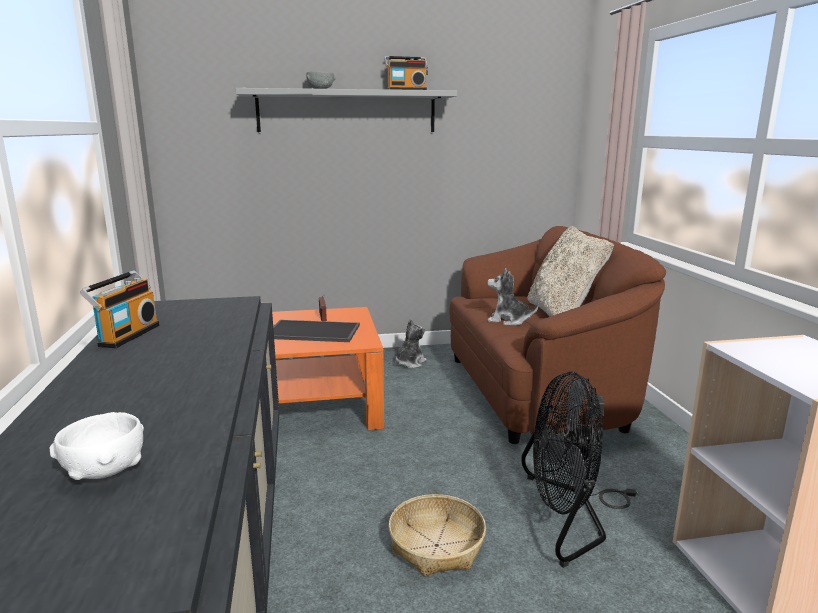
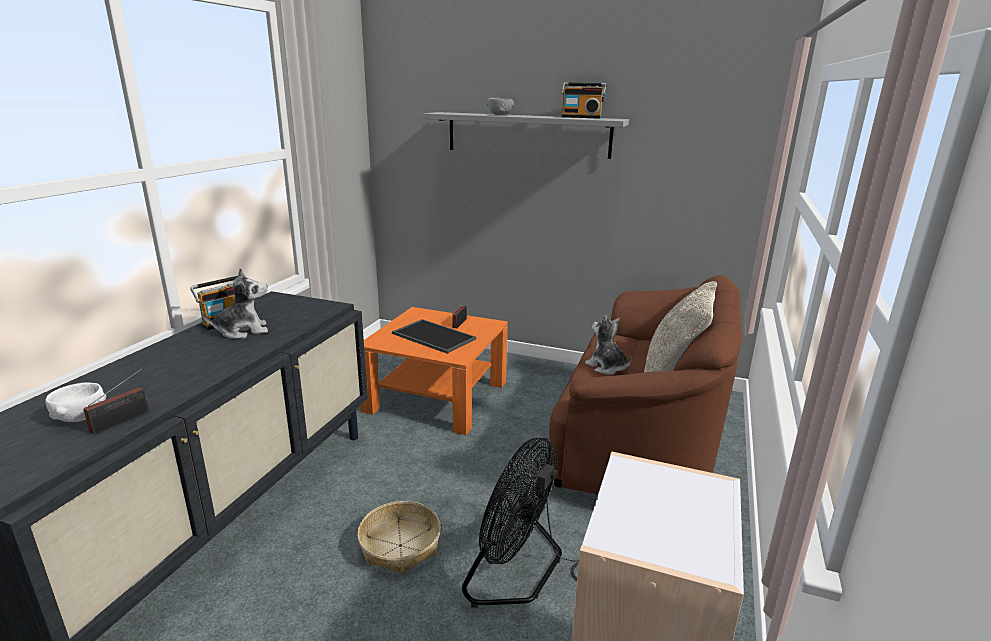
camera: 30 degrees right, 5 degrees up
plush toy [395,319,427,369] -> plush toy moved to [202,267,268,339]
none -> radio [84,368,149,435]

